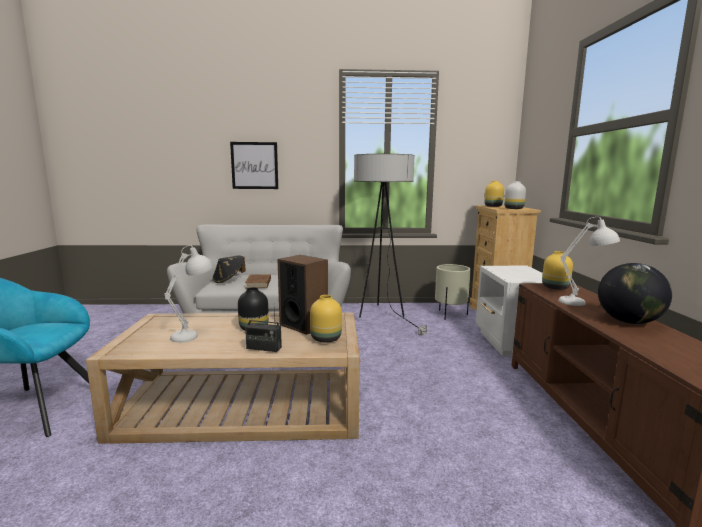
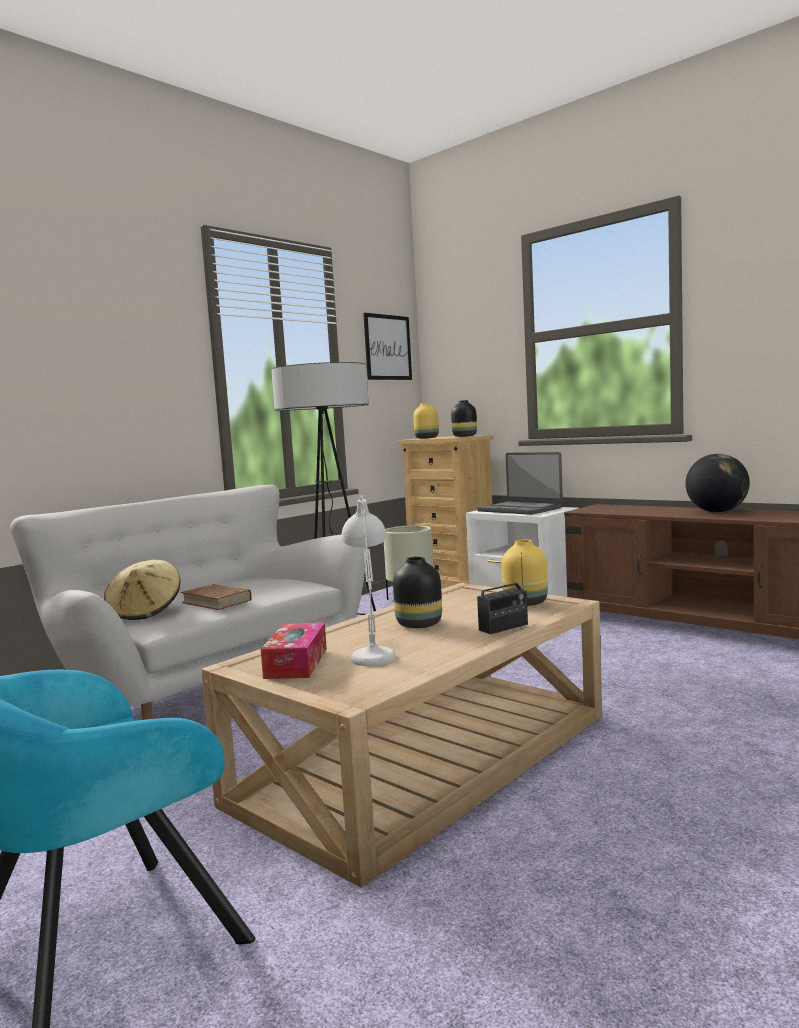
camera: 45 degrees left, 5 degrees down
black hat [213,255,246,283] -> beige hat [104,560,181,620]
picture [230,142,278,189] -> picture moved to [363,313,412,380]
speaker [278,255,328,335] -> none
white vase [504,181,526,209] -> black vase [451,400,477,437]
yellow vase [542,251,573,290] -> none
white table lamp [558,217,620,306] -> none
none -> tissue box [261,622,327,679]
none -> laptop [477,452,563,515]

